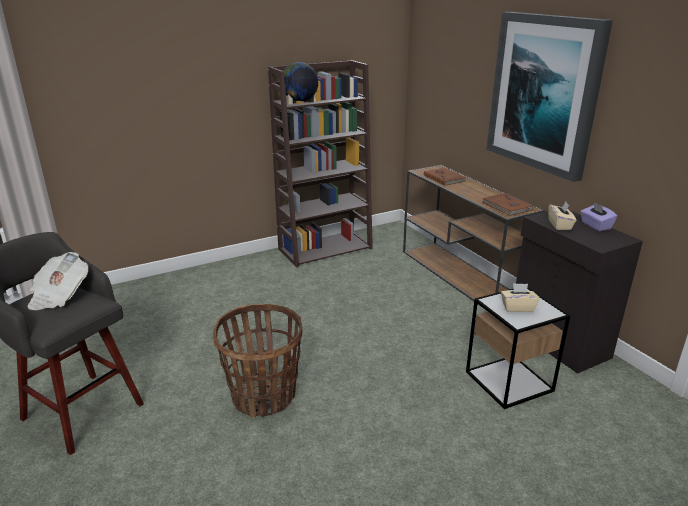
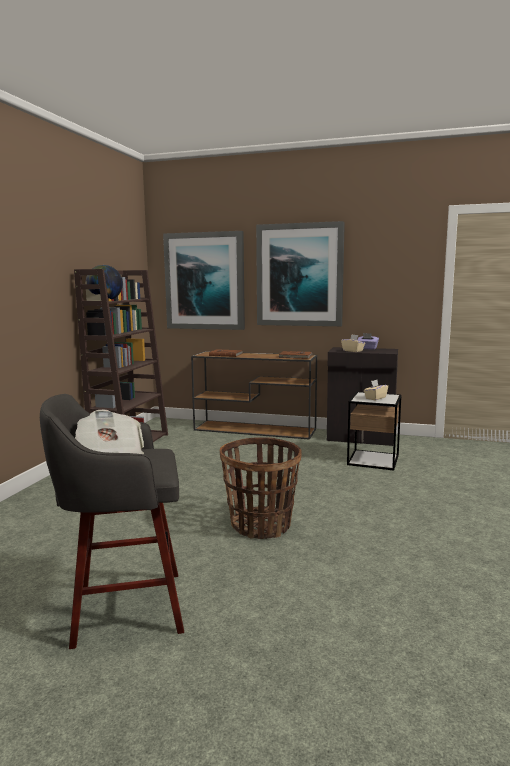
camera: 45 degrees left, 15 degrees down
none -> picture [163,231,245,330]

